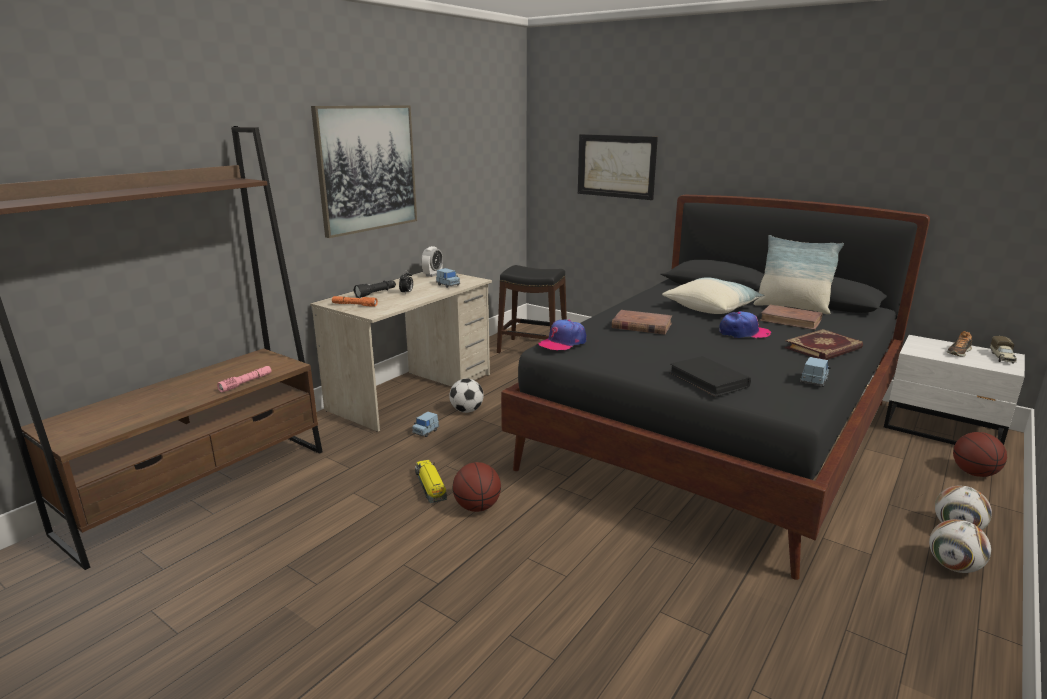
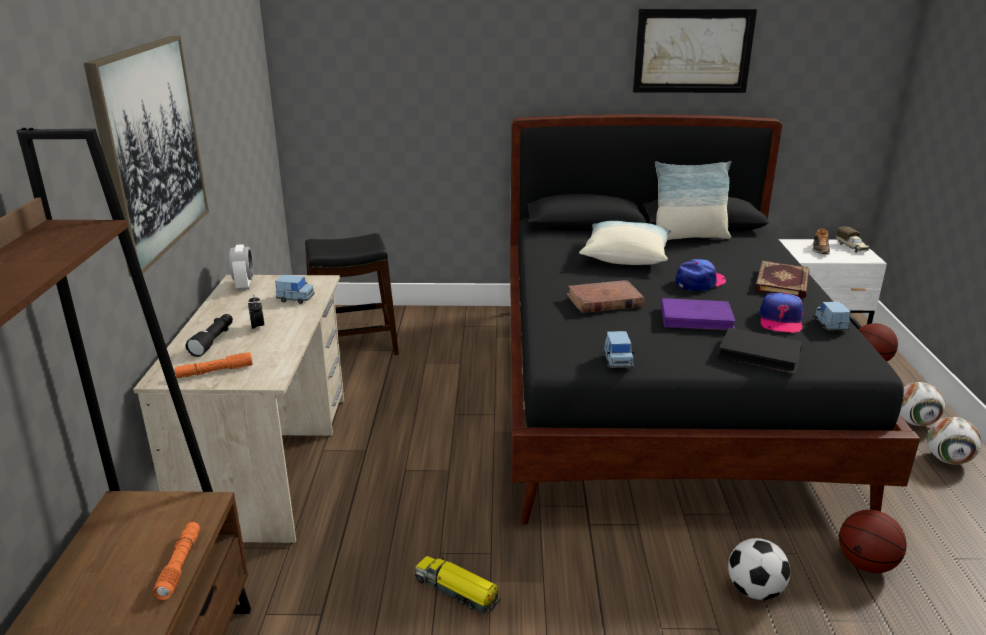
camera: 35 degrees left, 5 degrees up
pink flashlight [217,366,271,392] -> orange flashlight [153,522,200,600]
blue toy car [412,412,439,437] -> blue toy car moved to [604,331,635,368]
football [449,379,484,413] -> football moved to [728,538,790,600]
basketball [453,462,501,512] -> basketball moved to [839,510,907,573]
cap [538,320,586,351] -> cap moved to [759,292,803,333]
picture [578,134,658,200] -> picture moved to [633,9,757,93]
brown book [760,305,822,330] -> none
none -> purple book [661,298,735,330]

